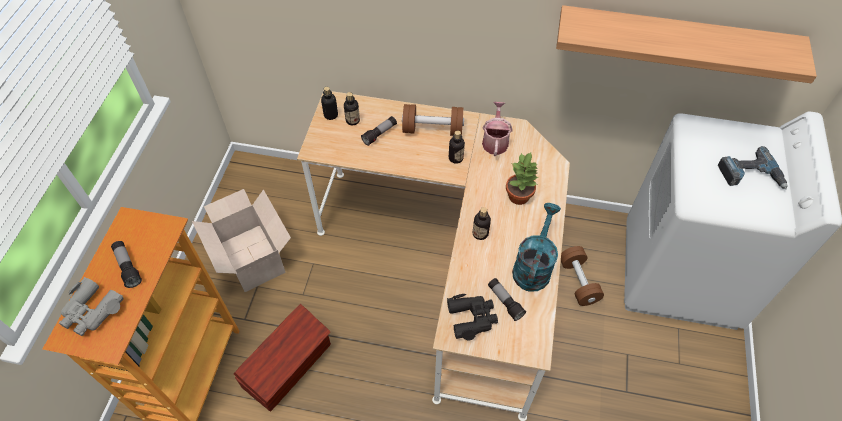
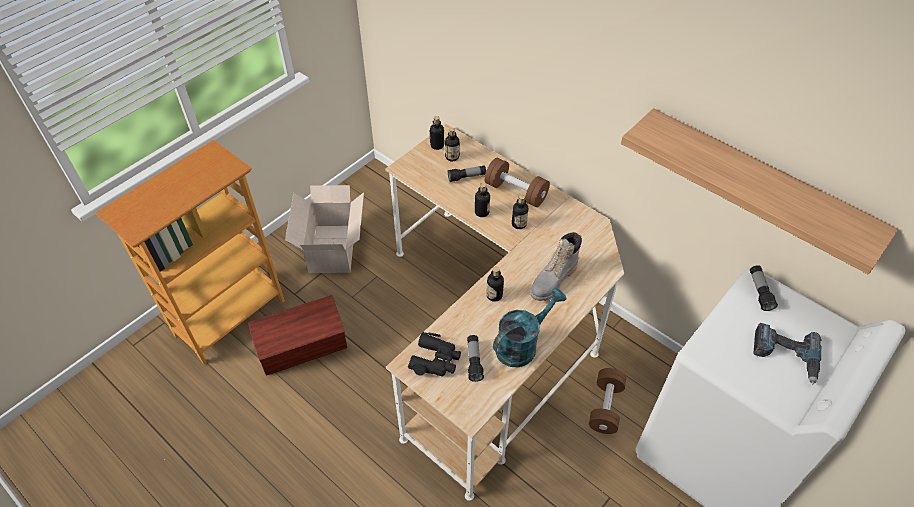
camera: 30 degrees right, 5 degrees down
grey binoculars [59,277,124,336] -> none
flashlight [111,241,142,288] -> flashlight moved to [750,265,778,311]
watering can [482,102,513,156] -> none
potted plant [506,153,538,205] -> grey boot [530,232,582,301]
none -> bottle [475,183,490,217]

